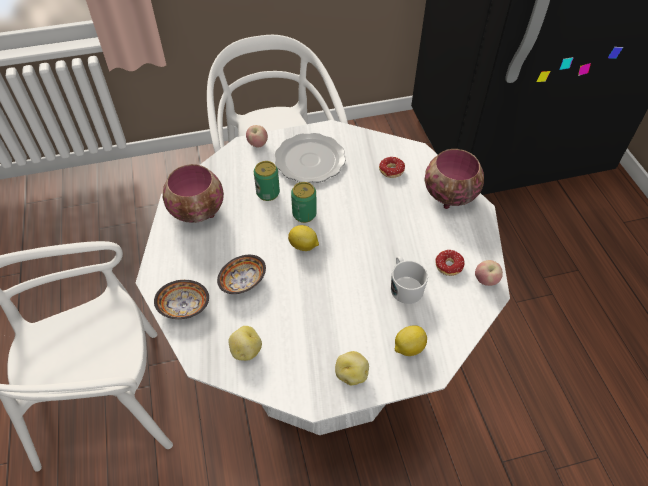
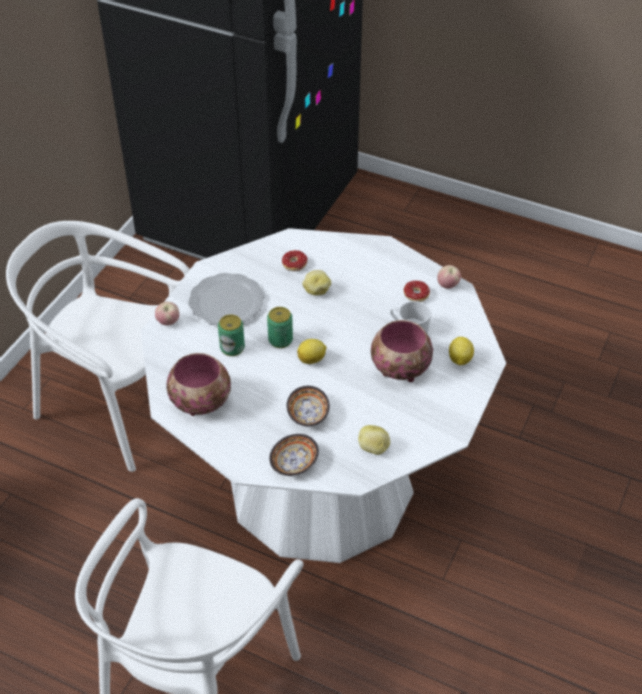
camera: 50 degrees left, 5 degrees down
potato [335,351,369,385] -> potato moved to [302,270,331,295]
bowl [424,149,484,209] -> bowl moved to [371,320,433,382]

